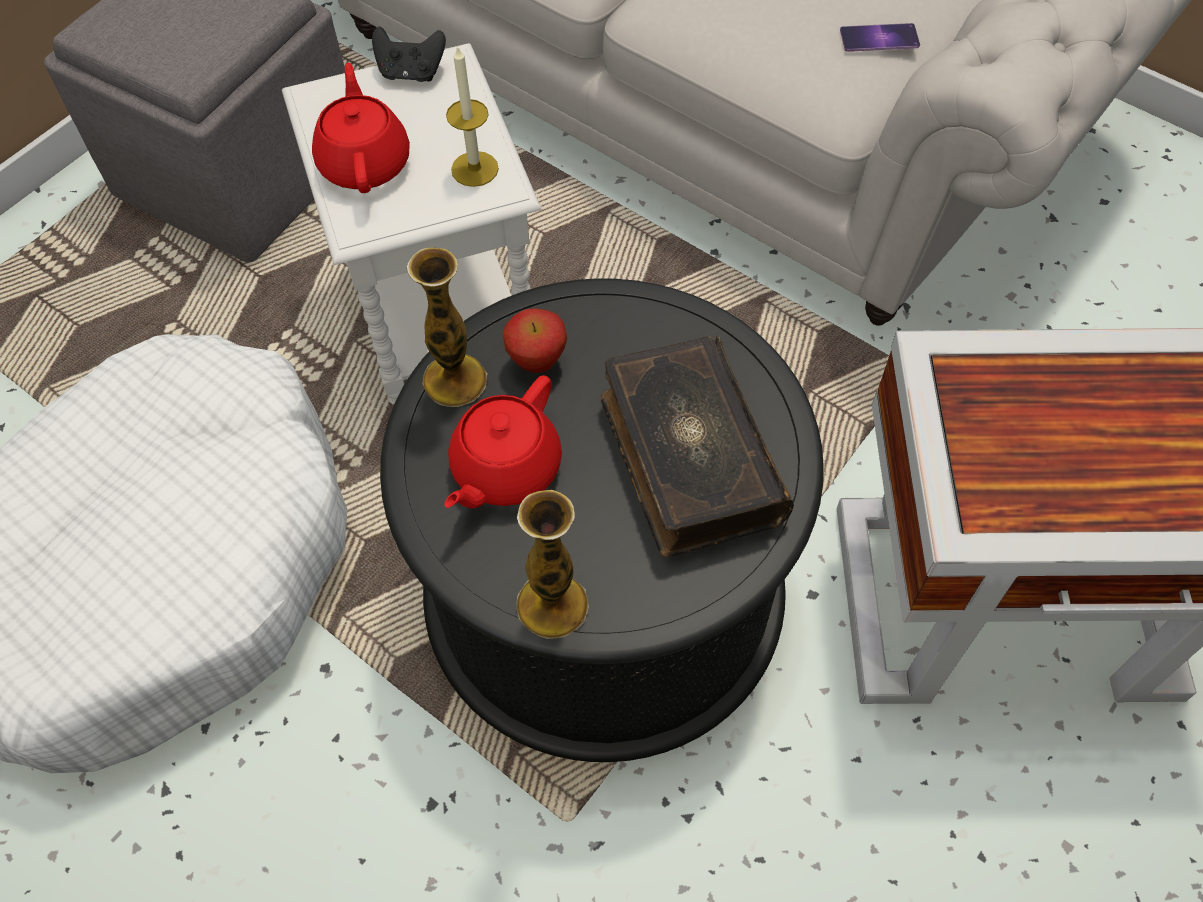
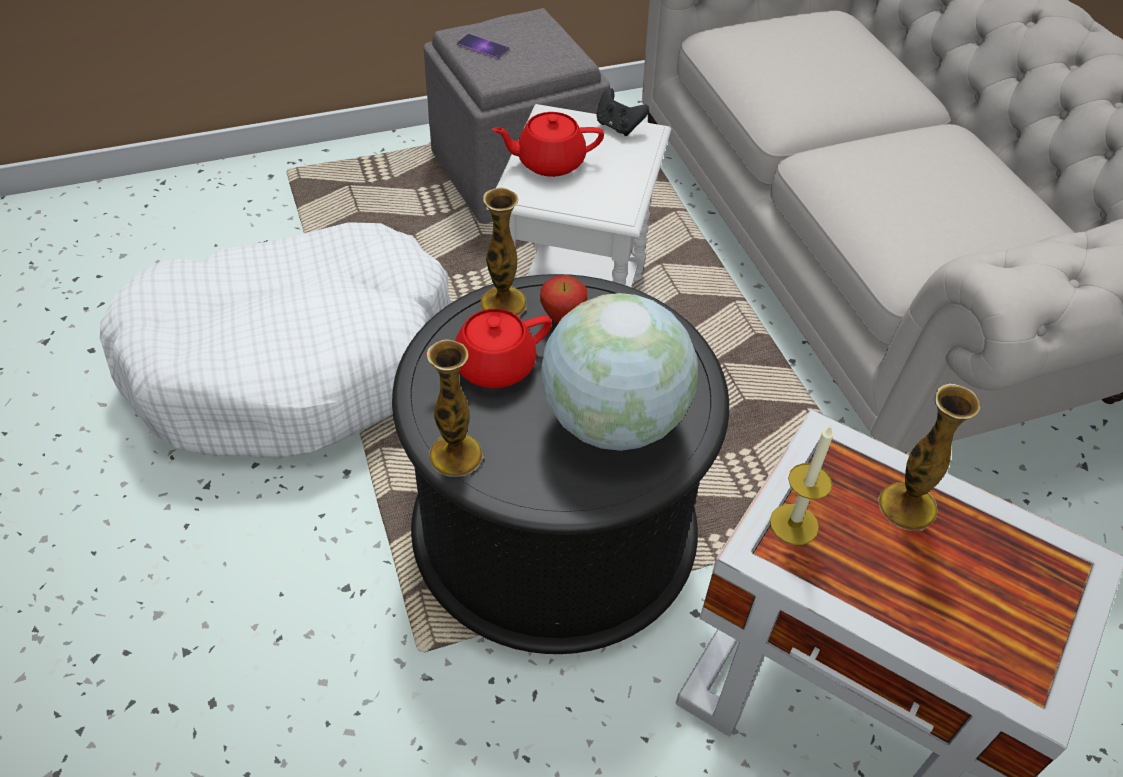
camera: 30 degrees right, 10 degrees down
red teapot [312,62,410,193] -> red teapot turned 120 degrees counterclockwise [492,112,604,177]
candle [446,45,499,187] -> candle moved to [770,426,833,545]
book [601,336,794,557] -> globe [541,293,698,451]
phone [840,23,920,52] -> phone moved to [457,34,510,59]
none -> vase [879,384,980,531]

